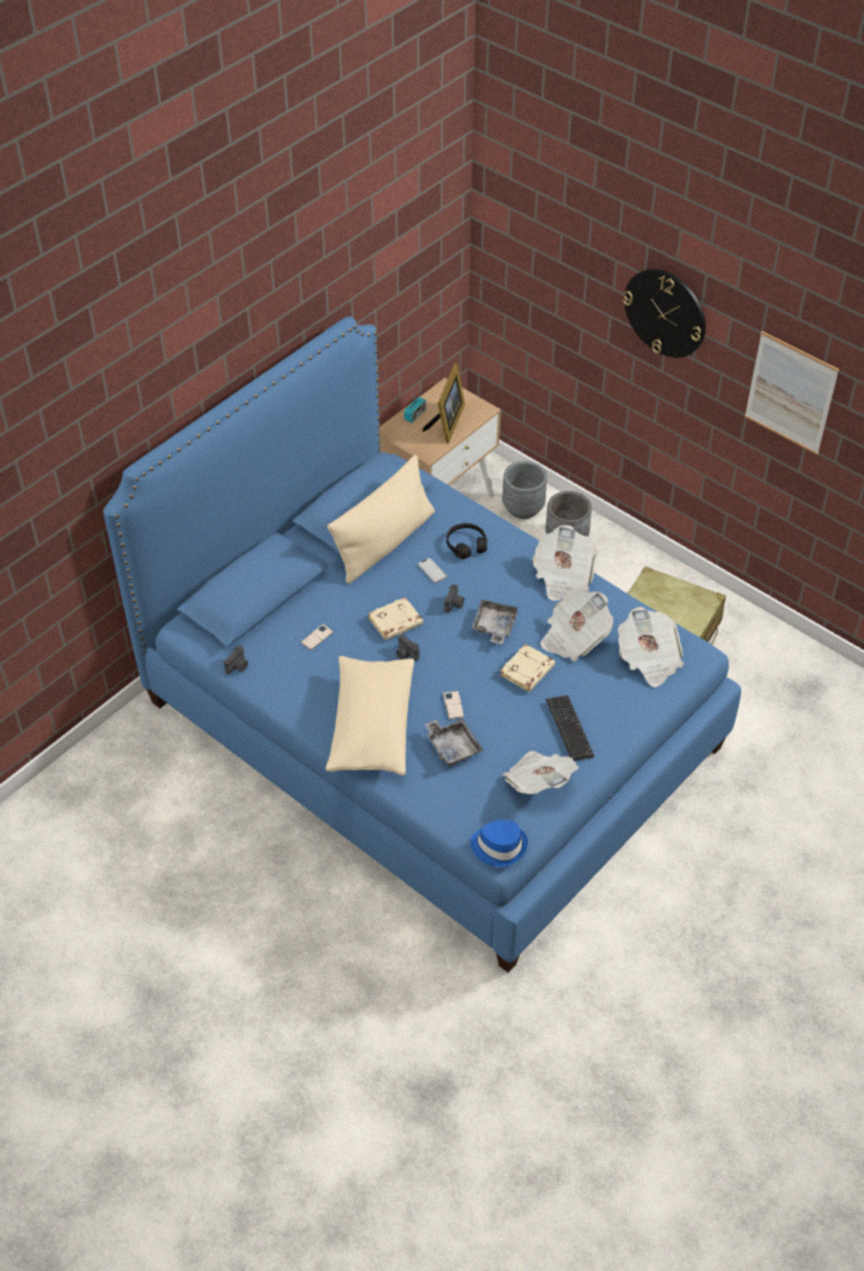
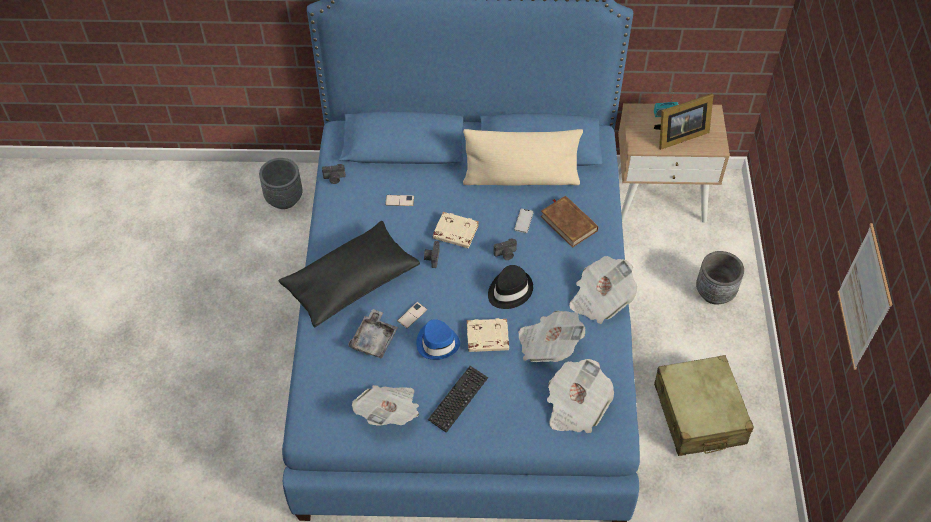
camera: 50 degrees right, 5 degrees up
beige pillow [326,656,414,775] -> black pillow [279,221,420,327]
black headphones [447,523,487,559] -> brown book [540,196,598,248]
blue hat [470,820,528,867] -> blue hat moved to [416,319,460,360]
grey tray [471,600,518,644] -> black hat [488,265,533,309]
grey planter [502,461,547,519] -> grey planter moved to [259,158,303,209]
wall clock [623,269,706,358] -> none

